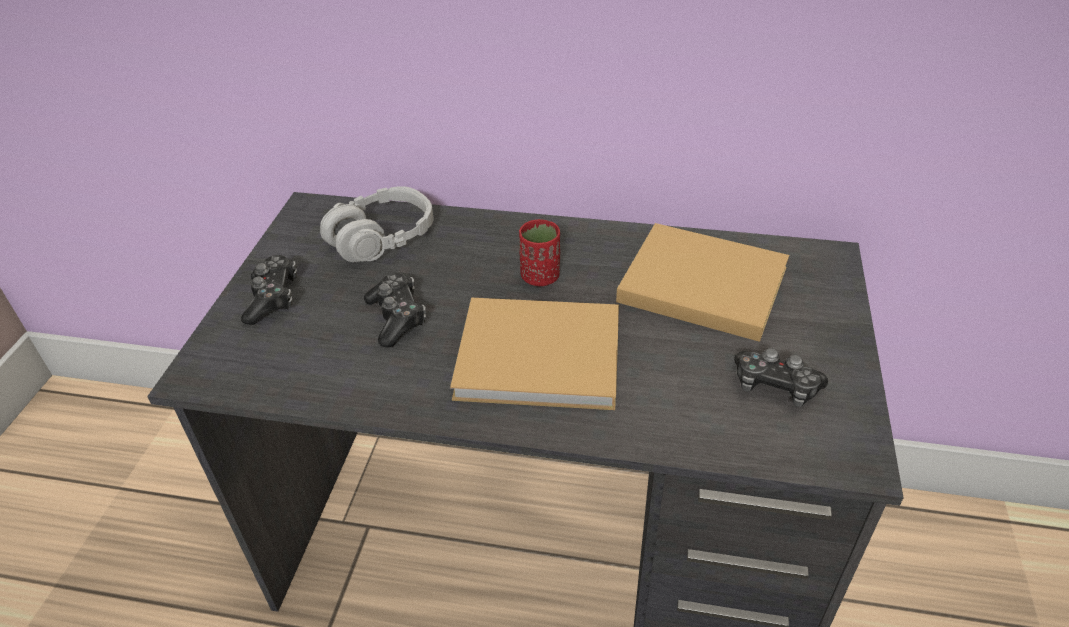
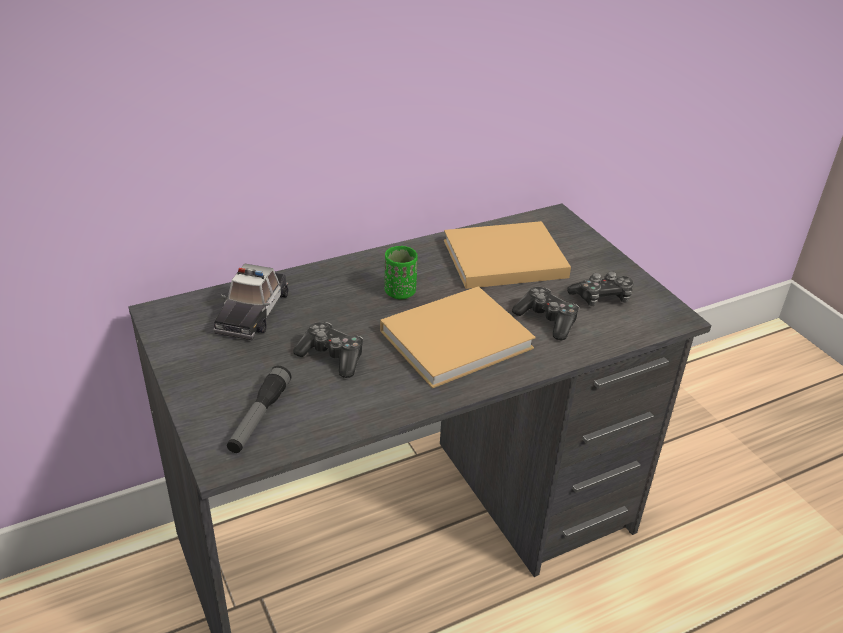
camera: 40 degrees left, 5 degrees down
game controller [241,255,297,325] -> game controller moved to [512,287,579,340]
grey headphones [320,186,434,262] -> toy car [213,263,289,340]
red cup [519,219,560,286] -> green cup [385,246,418,299]
none -> flashlight [227,366,292,453]

